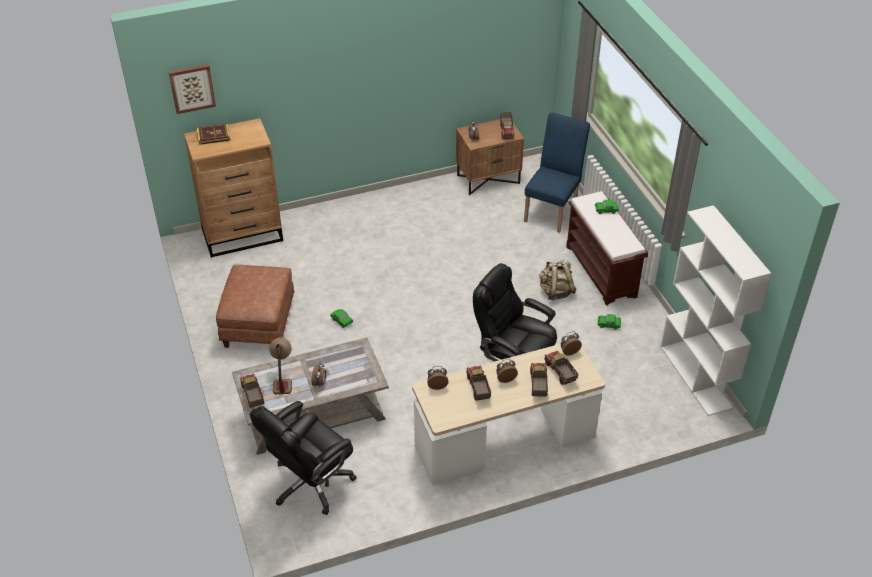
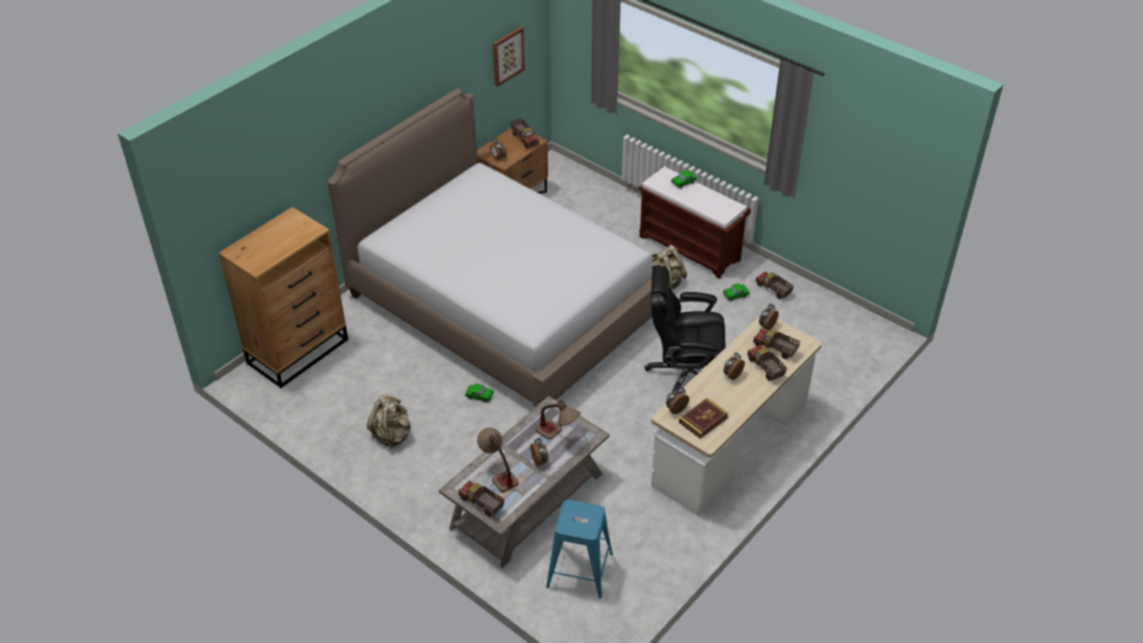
camera: 30 degrees left, 0 degrees up
picture [169,64,216,114] -> picture moved to [493,26,525,87]
book [197,124,230,145] -> book moved to [679,397,729,439]
brown ottoman [216,265,295,349] -> beige backpack [367,394,411,449]
black office chair [250,401,357,515] -> blue stool [546,500,613,598]
toy truck [466,366,491,401] -> toy truck moved to [755,271,794,299]
blue chair [524,112,590,233] -> none
white bookcase [660,205,771,416] -> none
none -> bed [327,88,670,407]
none -> table lamp [536,401,580,440]

